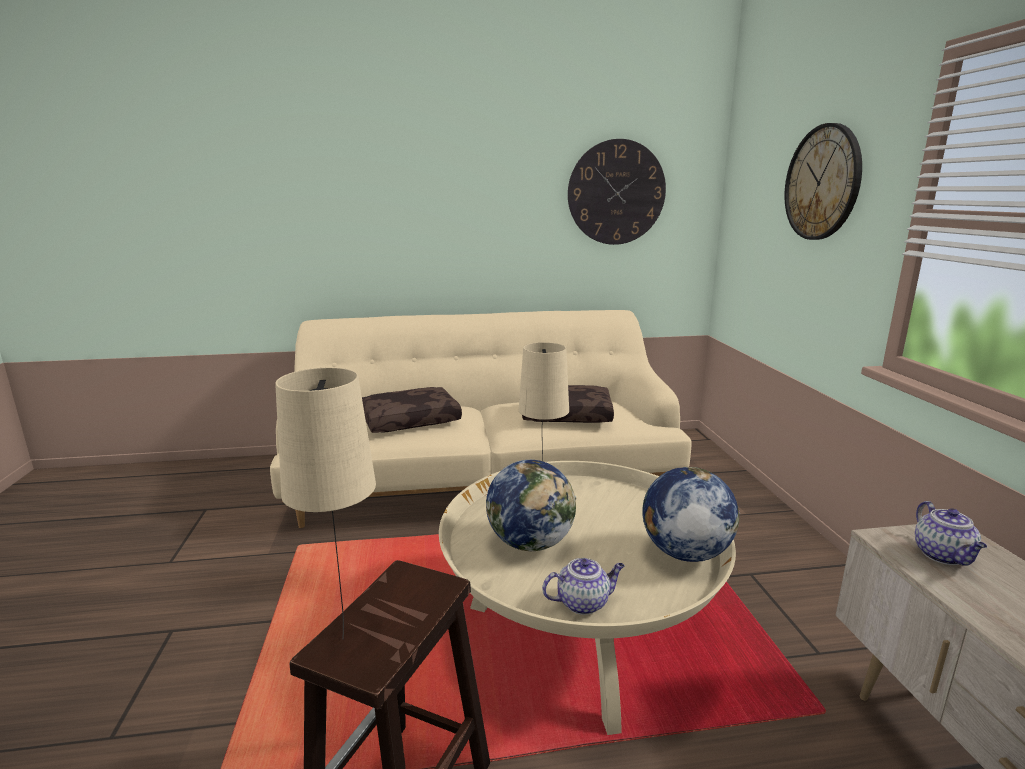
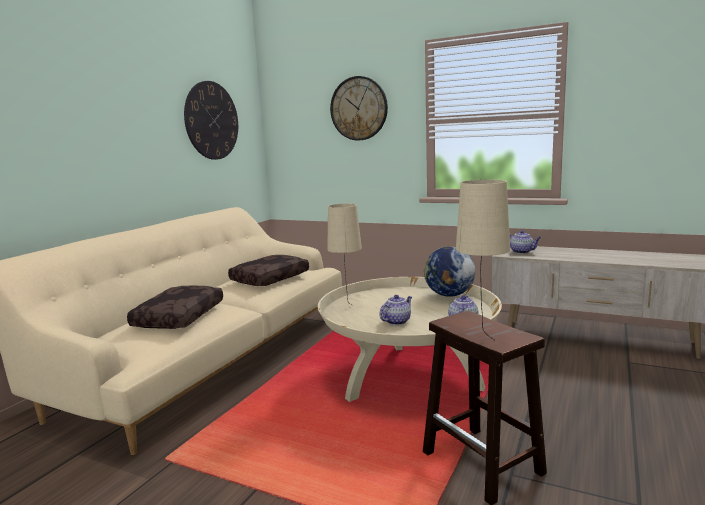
camera: 55 degrees left, 5 degrees down
globe [486,460,576,551] -> teapot [379,295,412,325]

